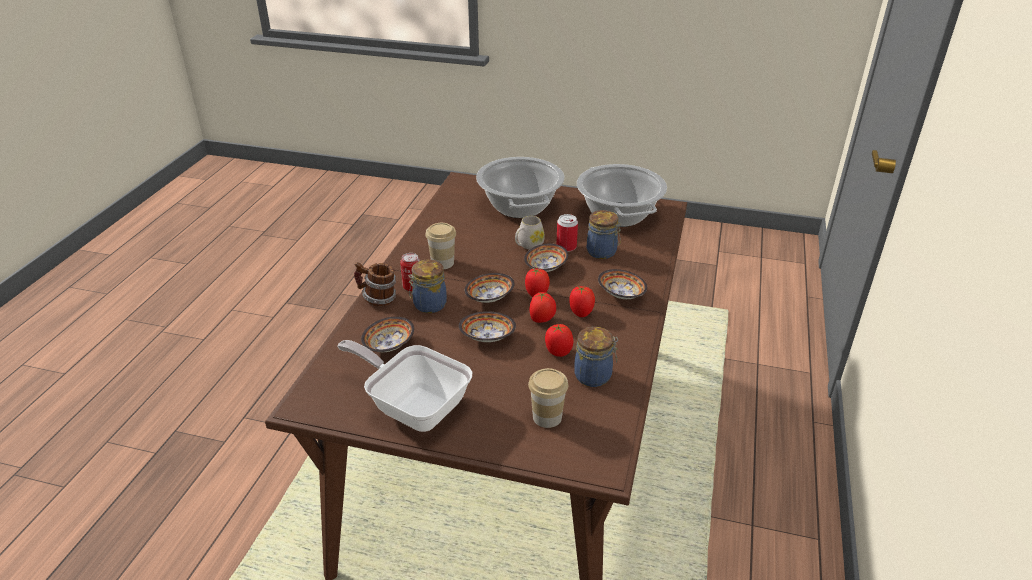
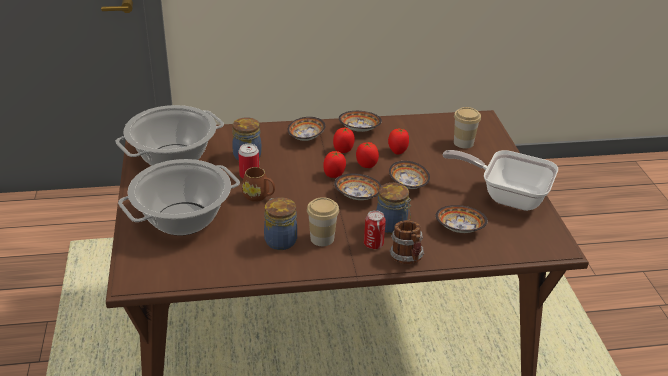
camera: 115 degrees left, 0 degrees up
frying pan [337,340,472,432] -> frying pan turned 105 degrees clockwise [442,150,558,211]
white mug [515,216,545,250] -> brown mug [242,167,275,202]
bowl [524,244,568,272] -> bowl moved to [339,111,382,132]
jar [574,327,618,387] -> jar moved to [264,197,297,250]

